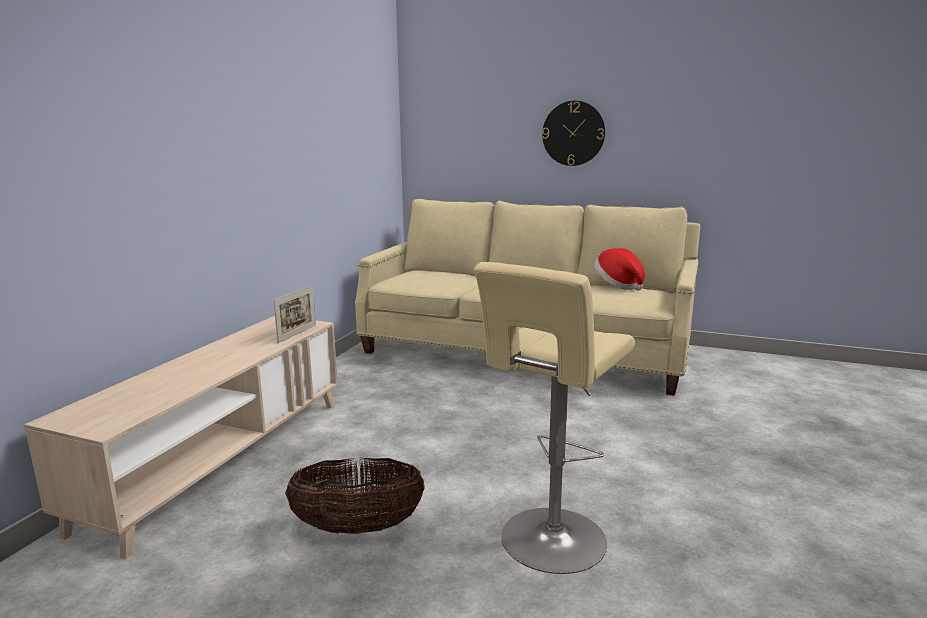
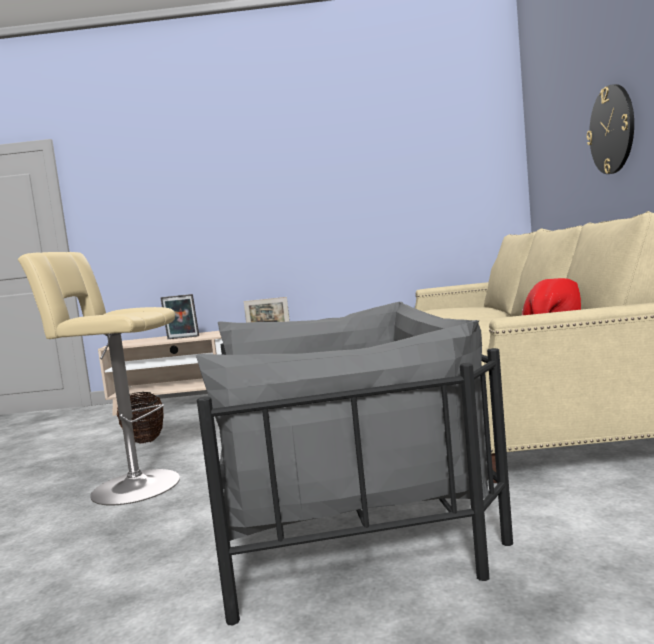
camera: 70 degrees right, 10 degrees down
none -> picture frame [160,294,199,339]
none -> grey armchair [196,302,513,625]

